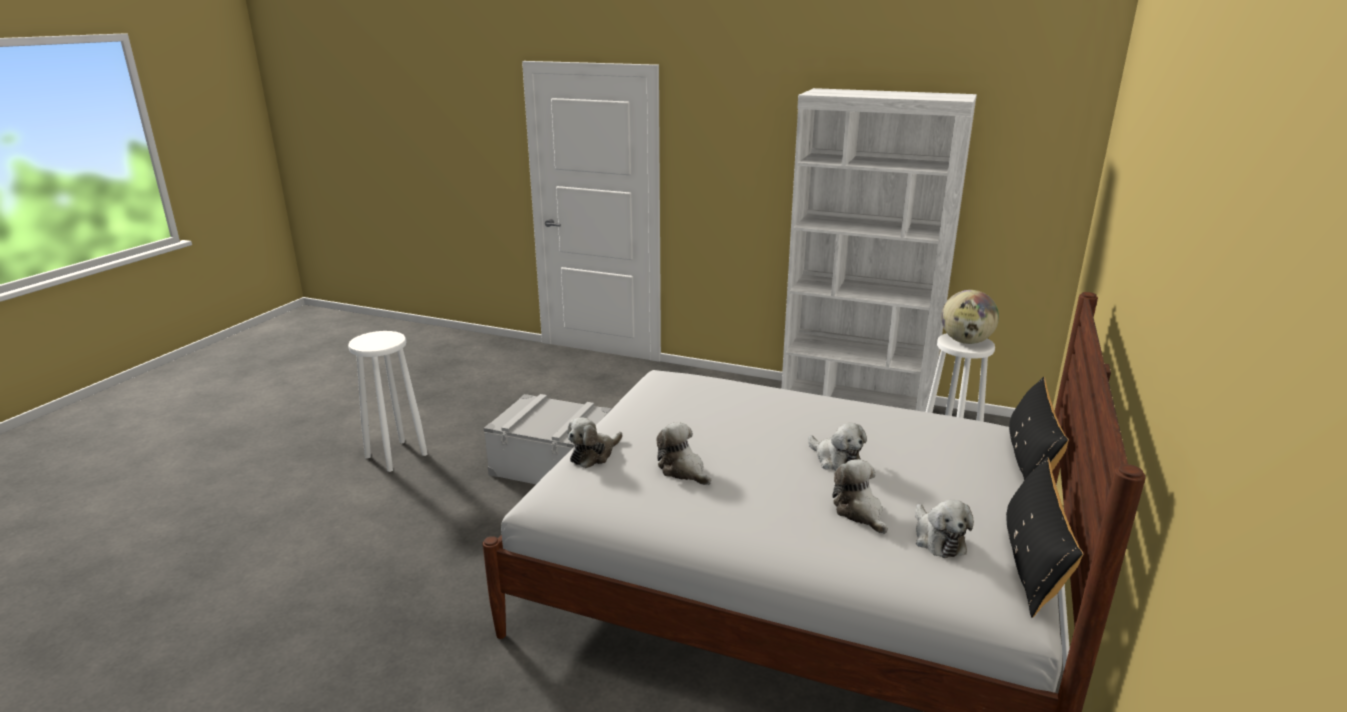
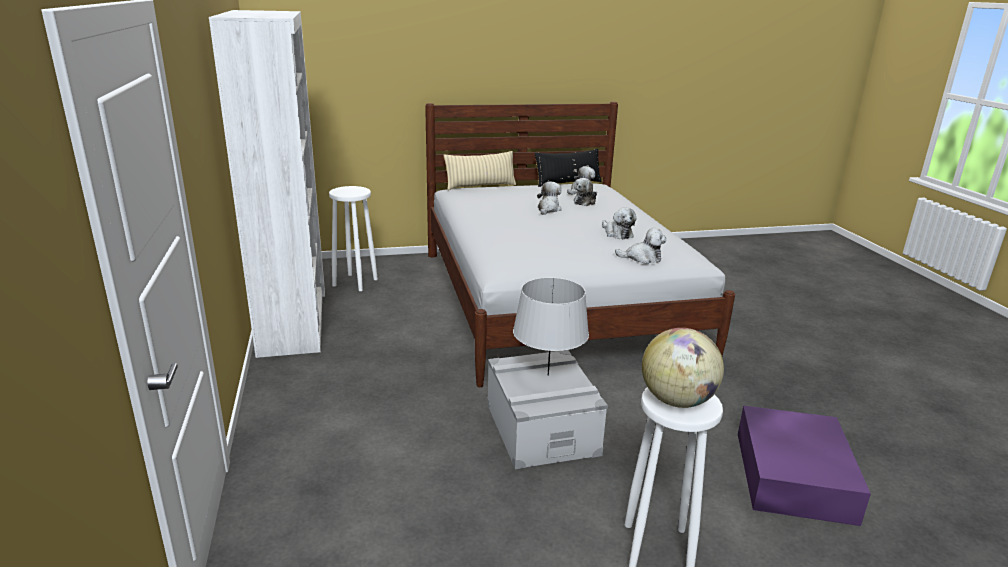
camera: 125 degrees left, 0 degrees up
plush toy [656,422,711,485] -> plush toy turned 45 degrees counterclockwise [602,208,636,239]
globe [941,290,999,344] -> globe moved to [642,328,724,408]
black pillow [1009,377,1069,480] -> beige pillow [444,151,516,190]
none -> grey table lamp [513,278,589,376]
none -> purple storage box [738,406,871,526]

